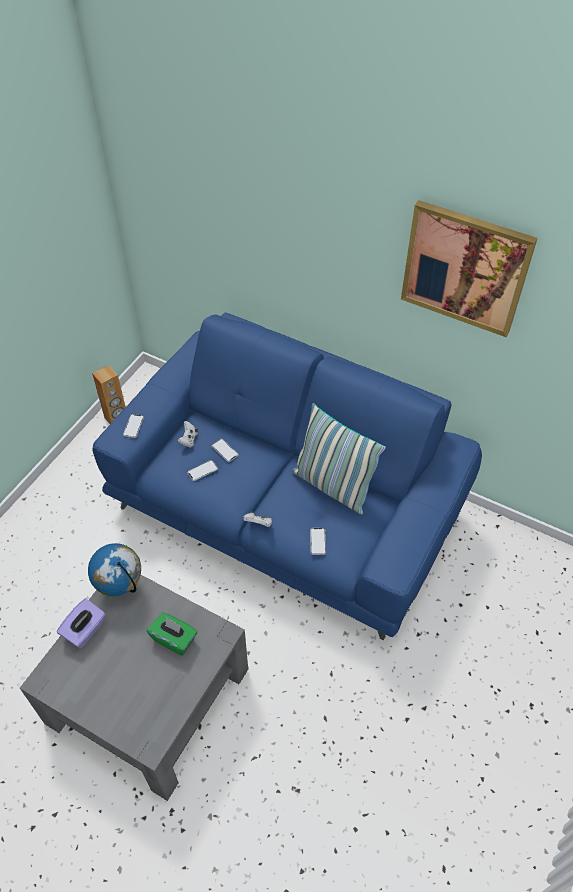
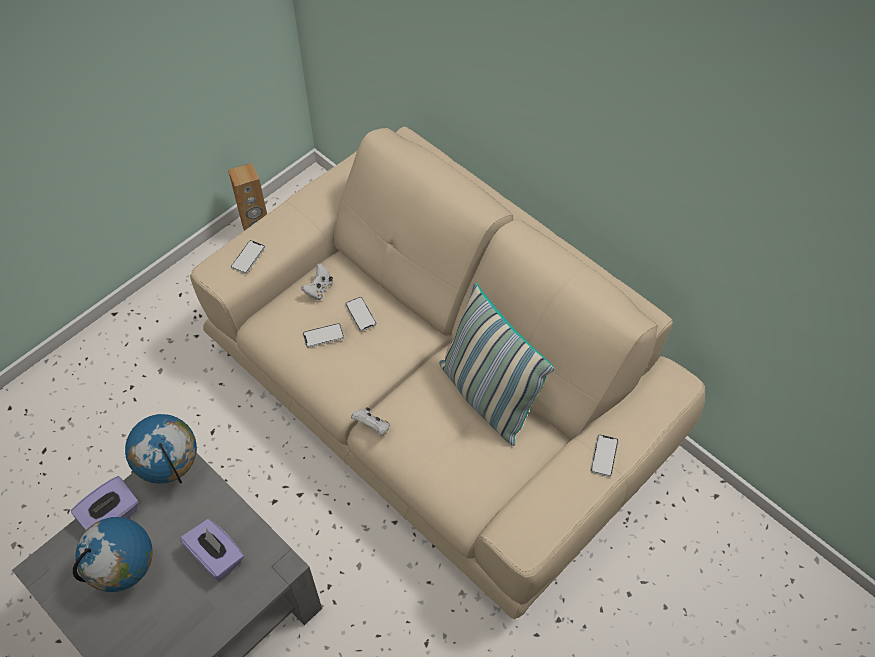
camera: 15 degrees right, 5 degrees up
blue sofa [93,313,482,640] -> beige sofa [190,126,705,619]
green tissue box [147,613,197,656] -> purple tissue box [180,519,244,581]
phone [310,528,326,555] -> phone moved to [590,434,619,477]
picture [401,200,538,337] -> none
none -> globe [73,517,153,592]

